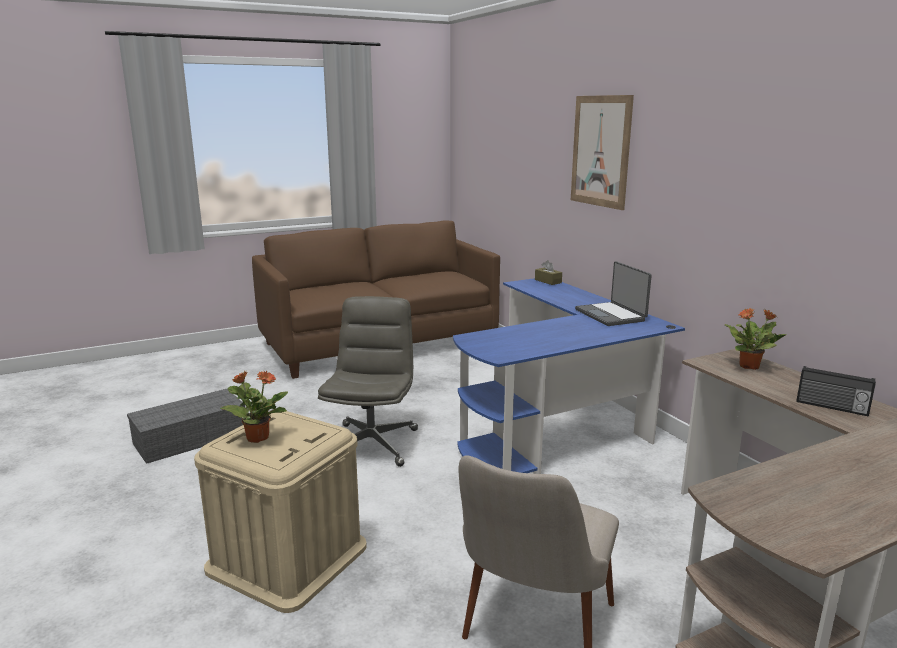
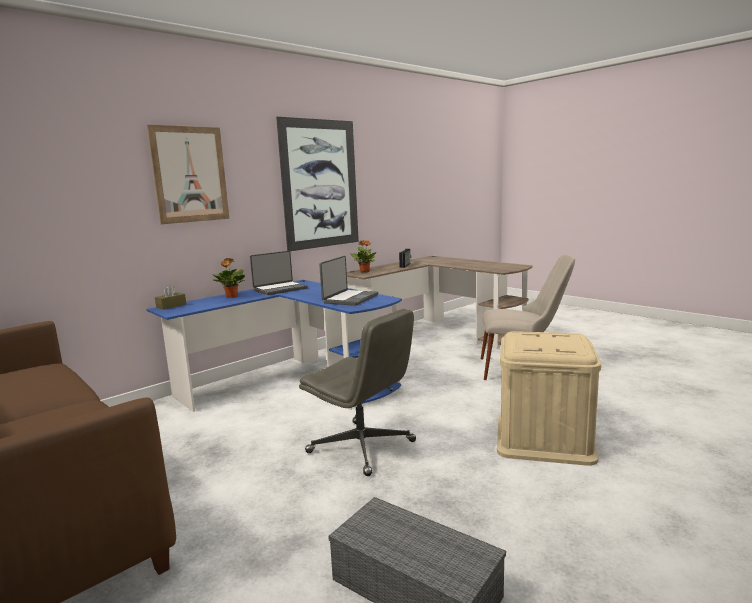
camera: 105 degrees left, 5 degrees down
potted plant [220,370,288,443] -> potted plant moved to [212,258,245,298]
grey office chair [318,296,418,467] -> grey office chair turned 135 degrees counterclockwise [299,309,416,476]
none -> picture [276,117,359,251]
none -> laptop [319,256,379,306]

